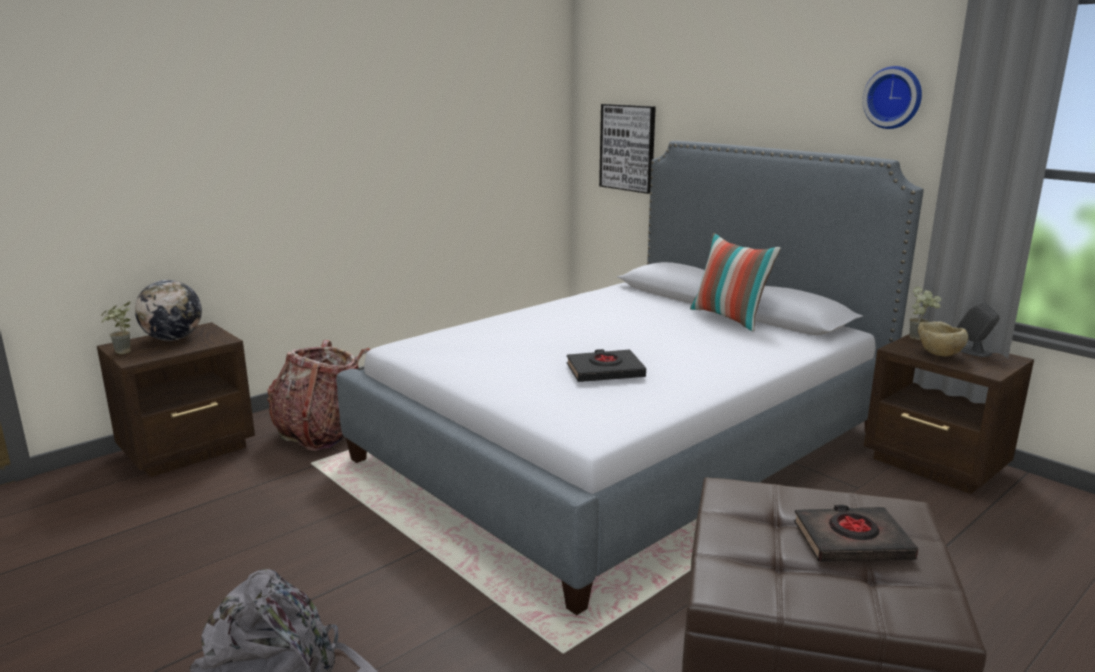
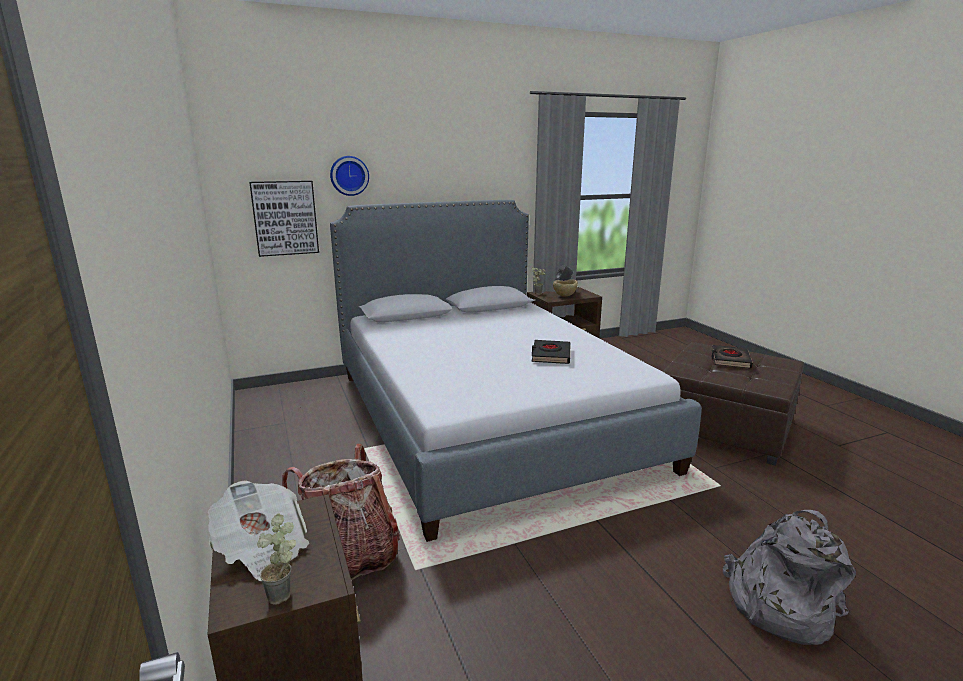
camera: 70 degrees left, 0 degrees up
globe [135,280,202,341] -> newspaper [208,480,309,581]
pillow [690,233,781,331] -> none
wall clock [862,66,922,129] -> wall clock moved to [330,156,369,196]

